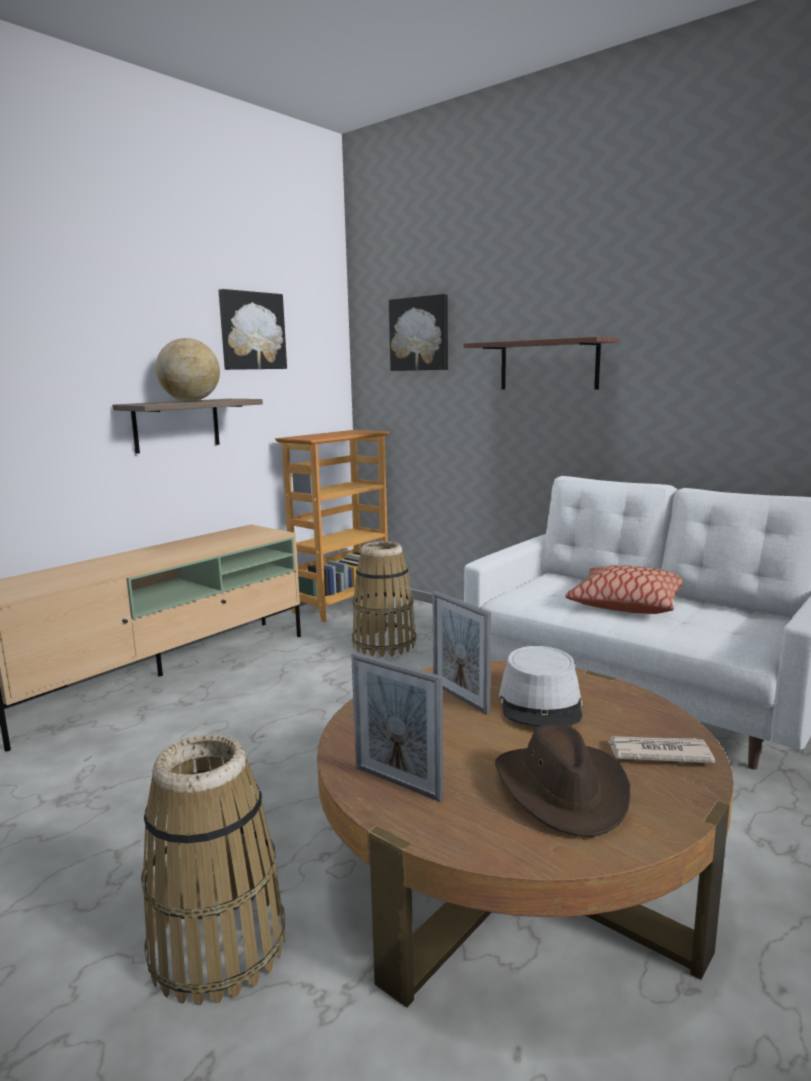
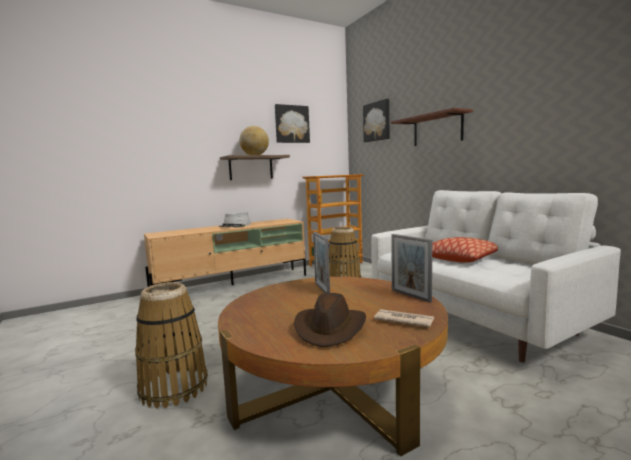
camera: 20 degrees right, 5 degrees down
picture frame [351,652,444,802] -> picture frame moved to [391,234,432,302]
grey hat [499,646,583,727] -> grey hat moved to [219,212,251,227]

